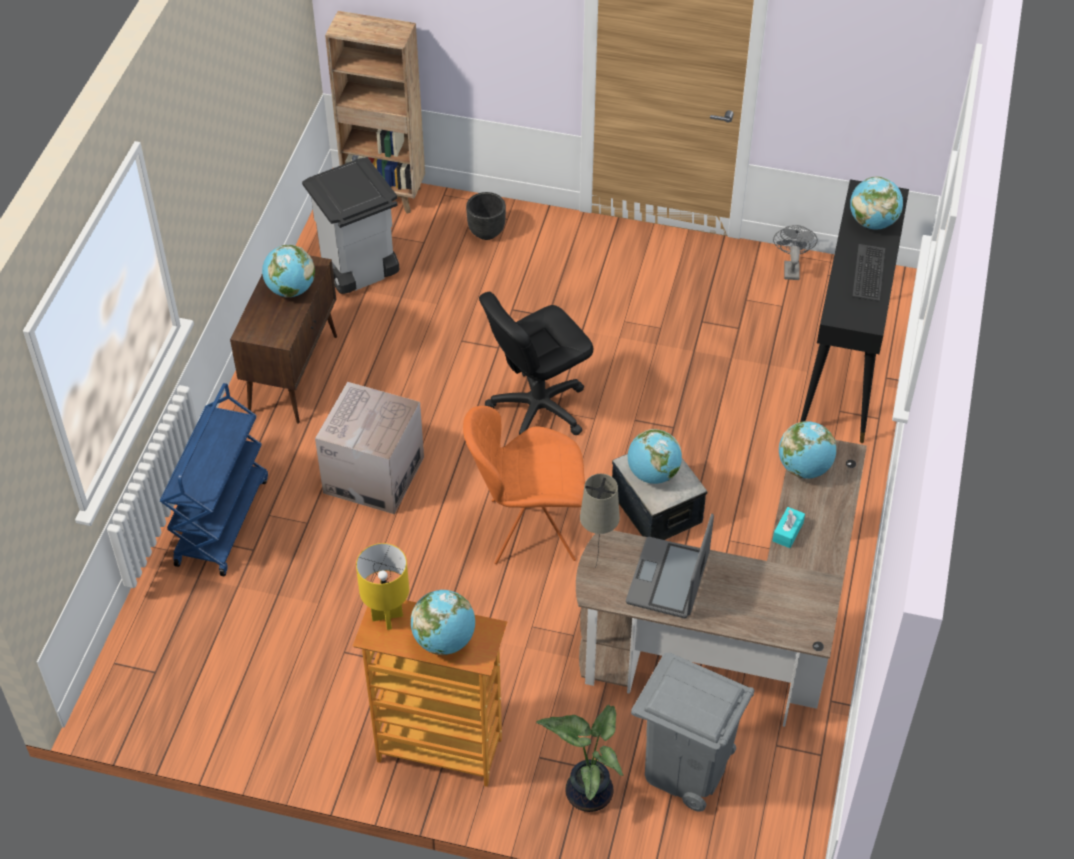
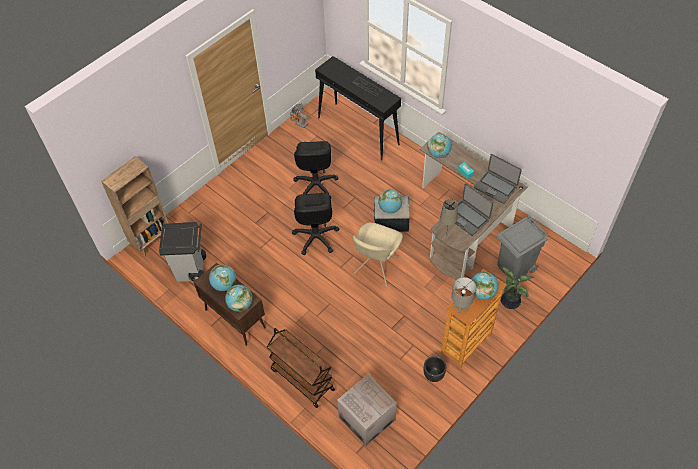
camera: 60 degrees left, 5 degrees up
blue cart [160,383,268,576] -> brown cart [267,328,335,408]
cardboard box [315,382,424,514] -> cardboard box moved to [337,374,397,446]
yellow table lamp [356,543,409,630] -> grey table lamp [451,277,476,314]
orange chair [463,406,585,564] -> beige chair [352,222,403,286]
black planter [466,192,506,240] -> black planter moved to [424,356,446,382]
globe [850,177,903,230] -> globe moved to [225,285,253,312]
none -> black office chair [293,141,339,198]
none -> laptop [474,154,522,204]

